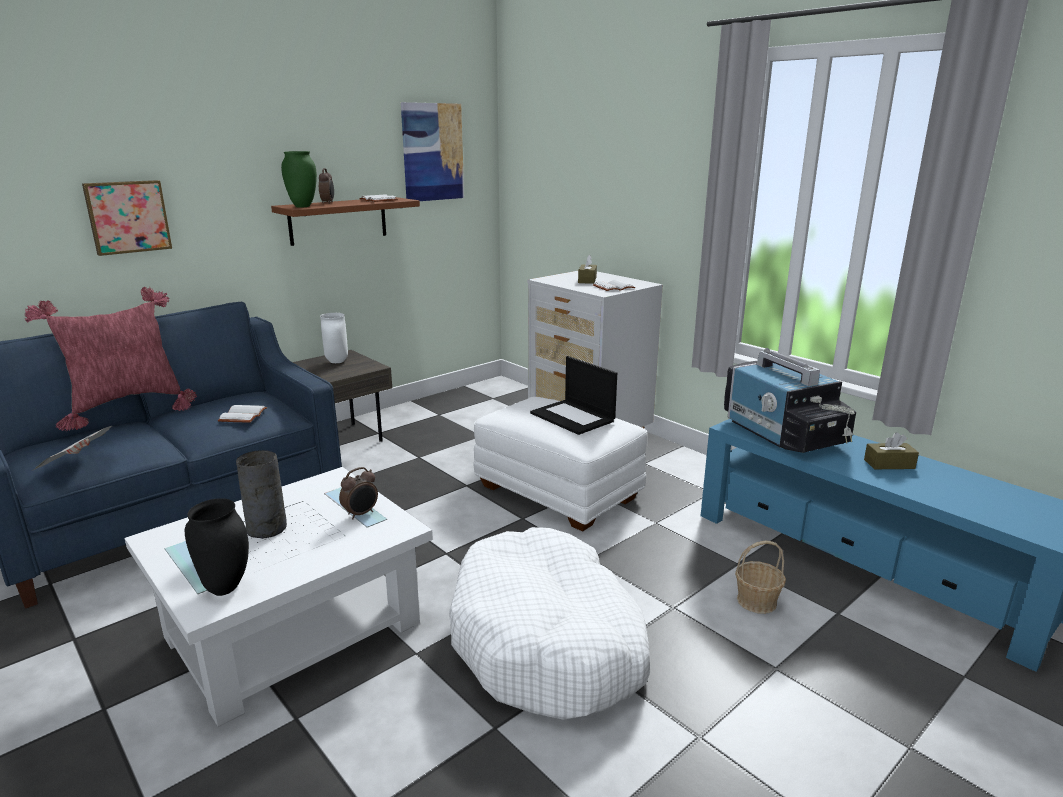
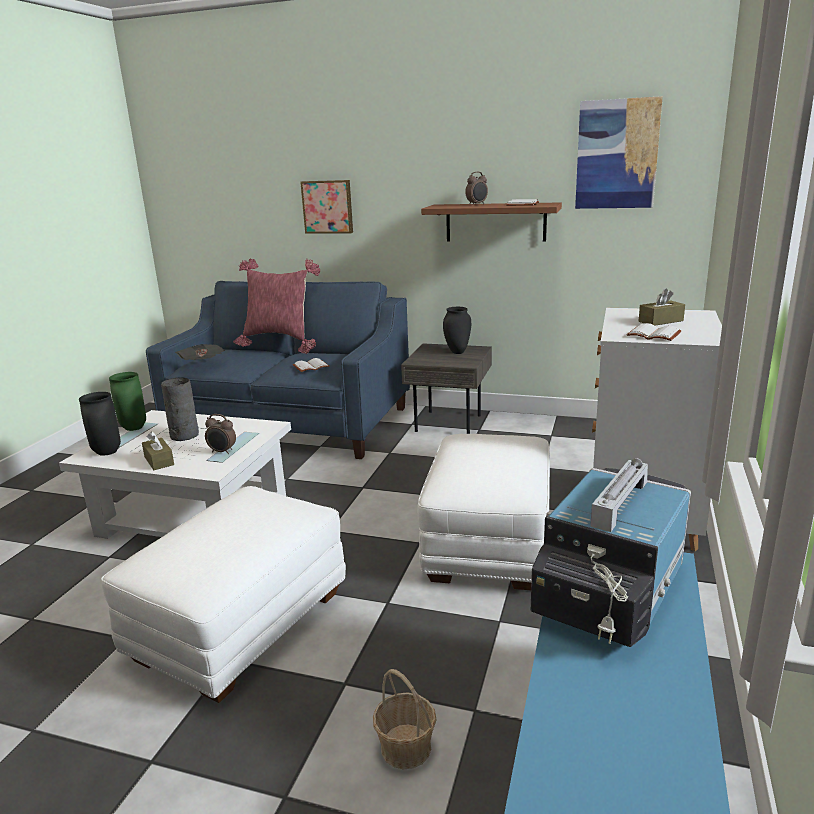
camera: 60 degrees right, 0 degrees up
green vase [281,151,317,208] -> green vase moved to [109,372,146,431]
white vase [320,313,348,363] -> black vase [443,307,471,354]
white dog bed [449,527,650,720] -> white ottoman [101,486,346,703]
laptop [530,356,617,435] -> none
brown tissue box [864,432,919,469] -> brown tissue box moved to [142,431,174,470]

